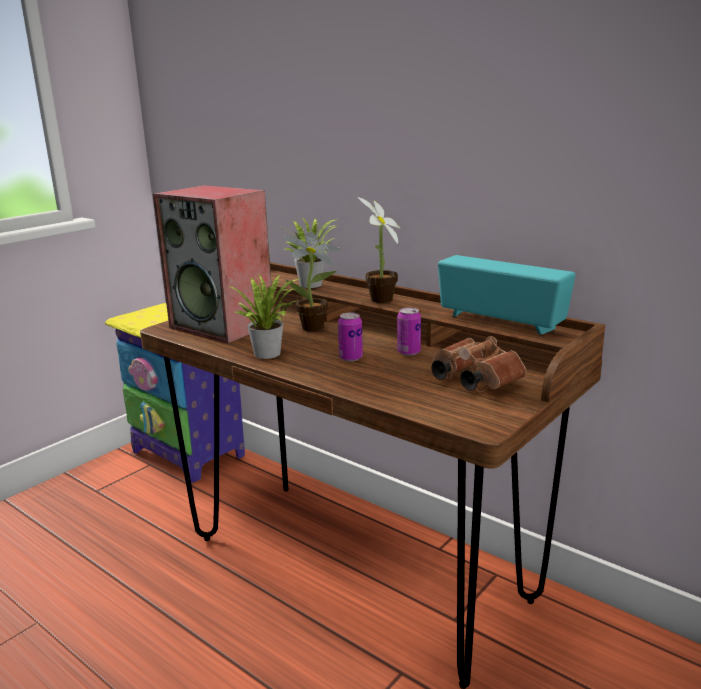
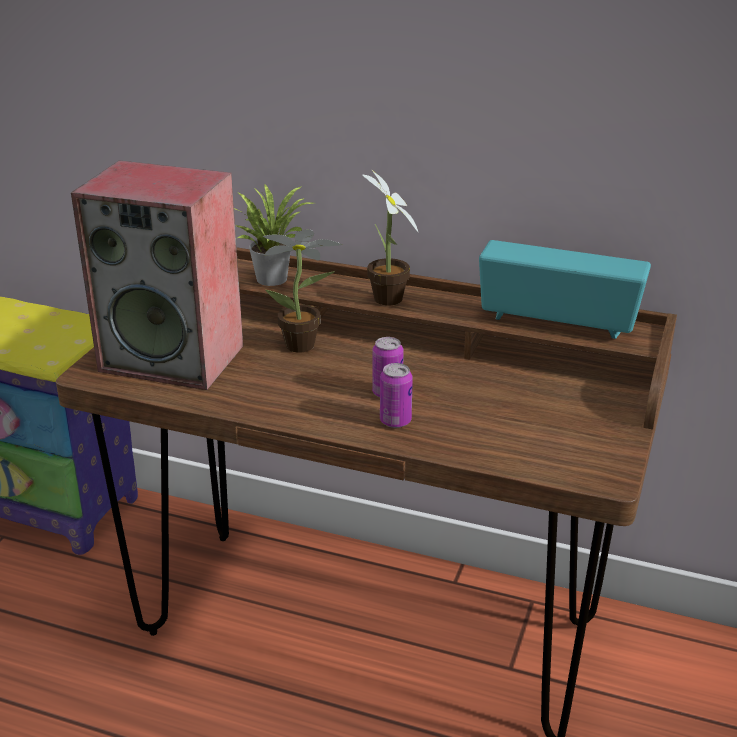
camera: 20 degrees left, 10 degrees up
potted plant [228,274,299,359] -> none
can [397,307,421,356] -> can moved to [380,363,413,428]
brown binoculars [431,336,526,393] -> none

